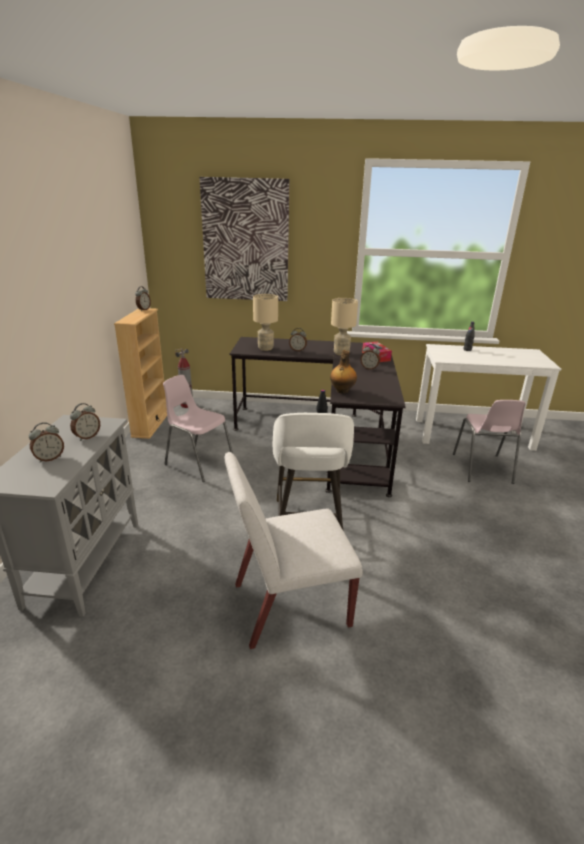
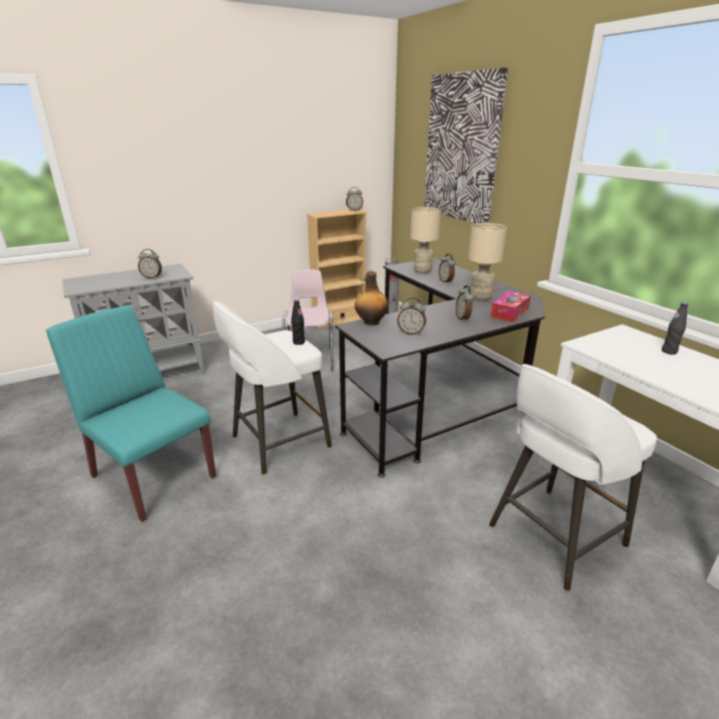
camera: 55 degrees right, 0 degrees up
alarm clock [29,422,64,463] -> alarm clock moved to [397,297,426,335]
white chair [224,452,363,649] -> turquoise chair [46,306,216,522]
pink chair [453,400,526,484] -> white stool [489,364,657,591]

